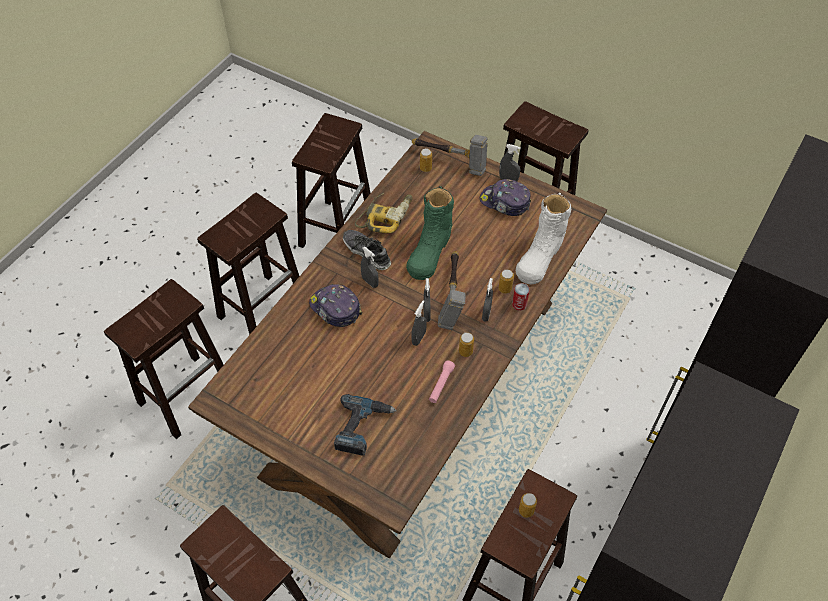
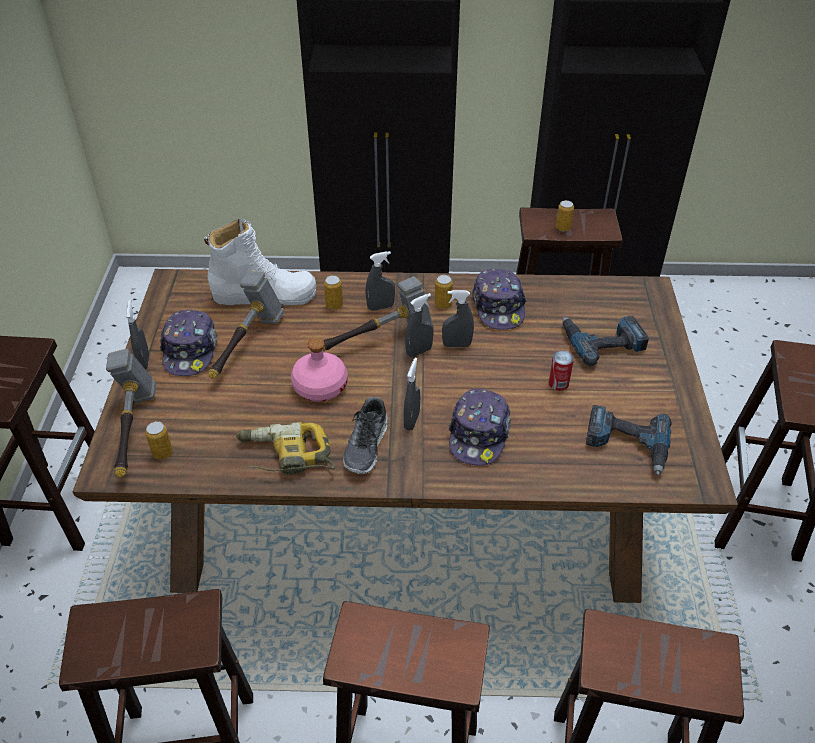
camera: 120 degrees left, 10 degrees down
green boot [406,186,454,280] -> pink bottle [291,338,348,402]
pink flashlight [429,360,455,403] -> cap [472,269,527,330]
can [512,283,530,311] -> can moved to [549,350,574,391]
none -> hammer [208,272,285,379]
none -> power drill [586,405,672,475]

